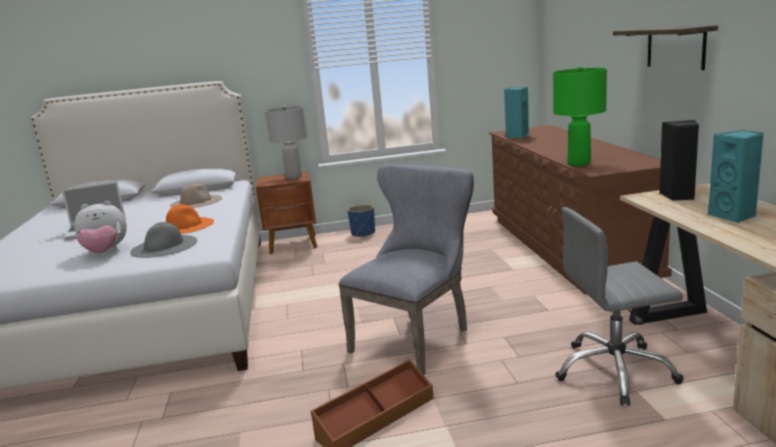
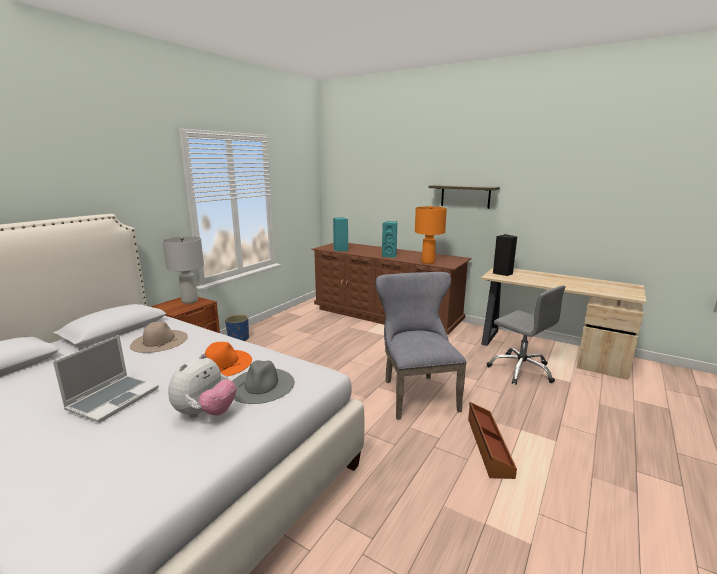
camera: 50 degrees left, 0 degrees up
green table lamp [553,66,607,166] -> orange table lamp [415,206,447,264]
grey office chair [555,207,683,406] -> grey office chair turned 75 degrees counterclockwise [487,285,565,385]
turquoise speaker [708,130,764,223] -> turquoise speaker moved to [382,221,397,258]

